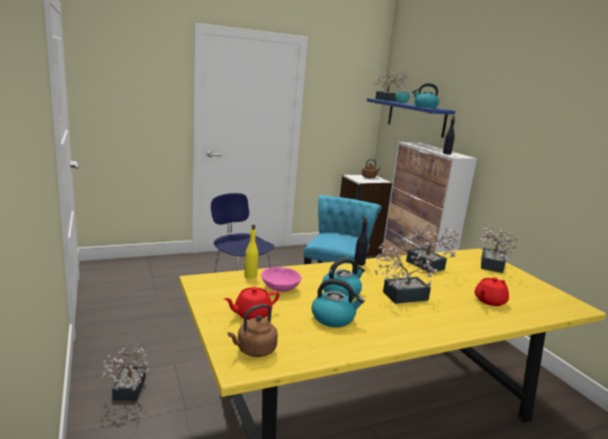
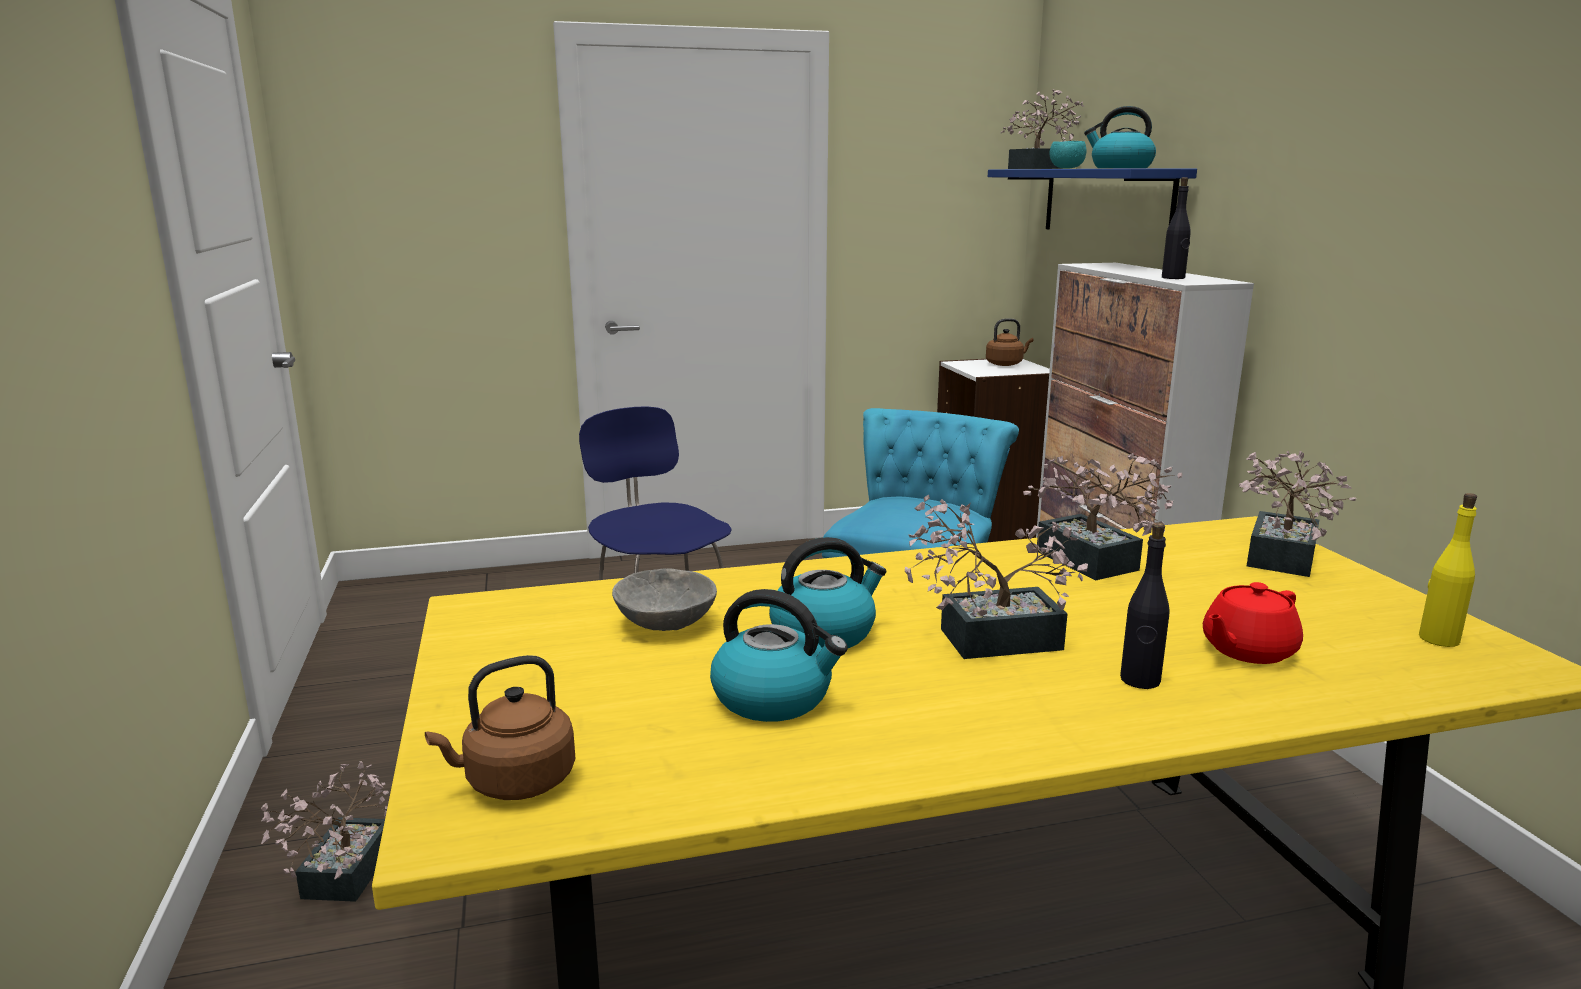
camera: 10 degrees right, 0 degrees up
red teapot [224,287,279,320] -> none
yellow bottle [244,224,258,279] -> yellow bottle moved to [1419,493,1477,647]
pink bowl [261,267,302,292] -> grey bowl [612,568,717,631]
black bottle [354,217,368,266] -> black bottle moved to [1120,522,1169,689]

